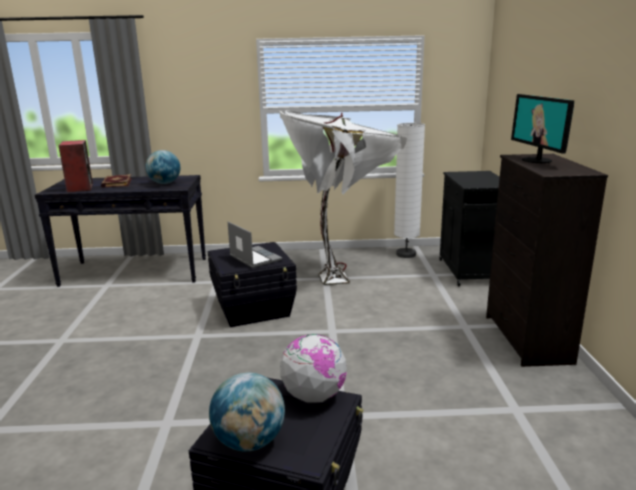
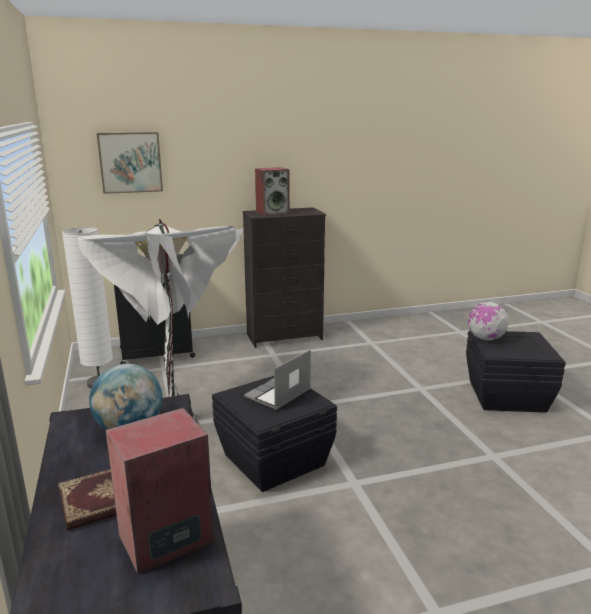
camera: 105 degrees left, 0 degrees up
globe [209,373,285,452] -> none
monitor [511,94,574,163] -> speaker [255,167,290,216]
none -> picture [97,132,163,194]

